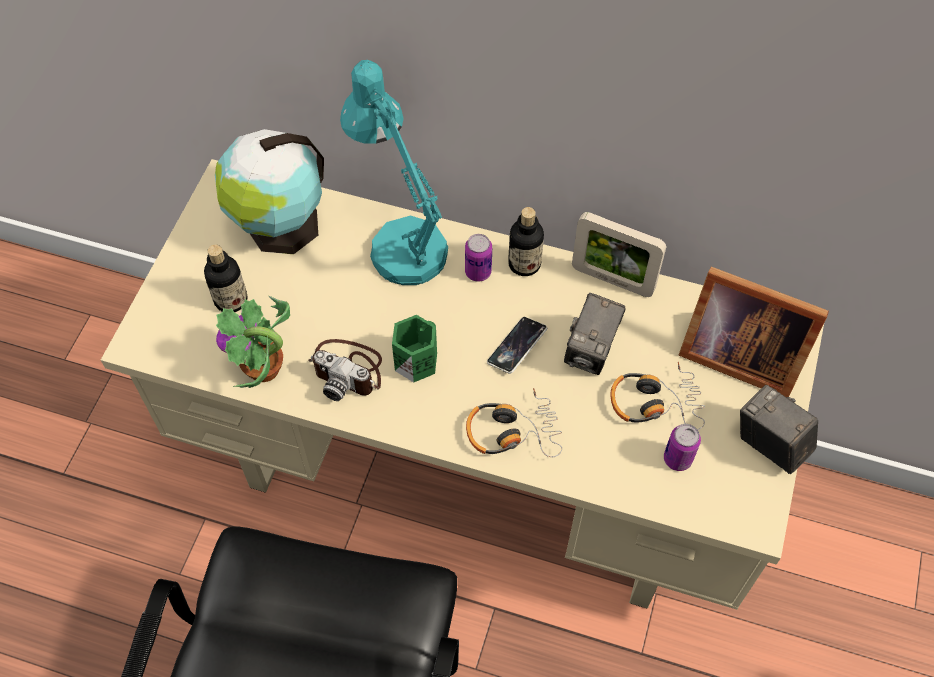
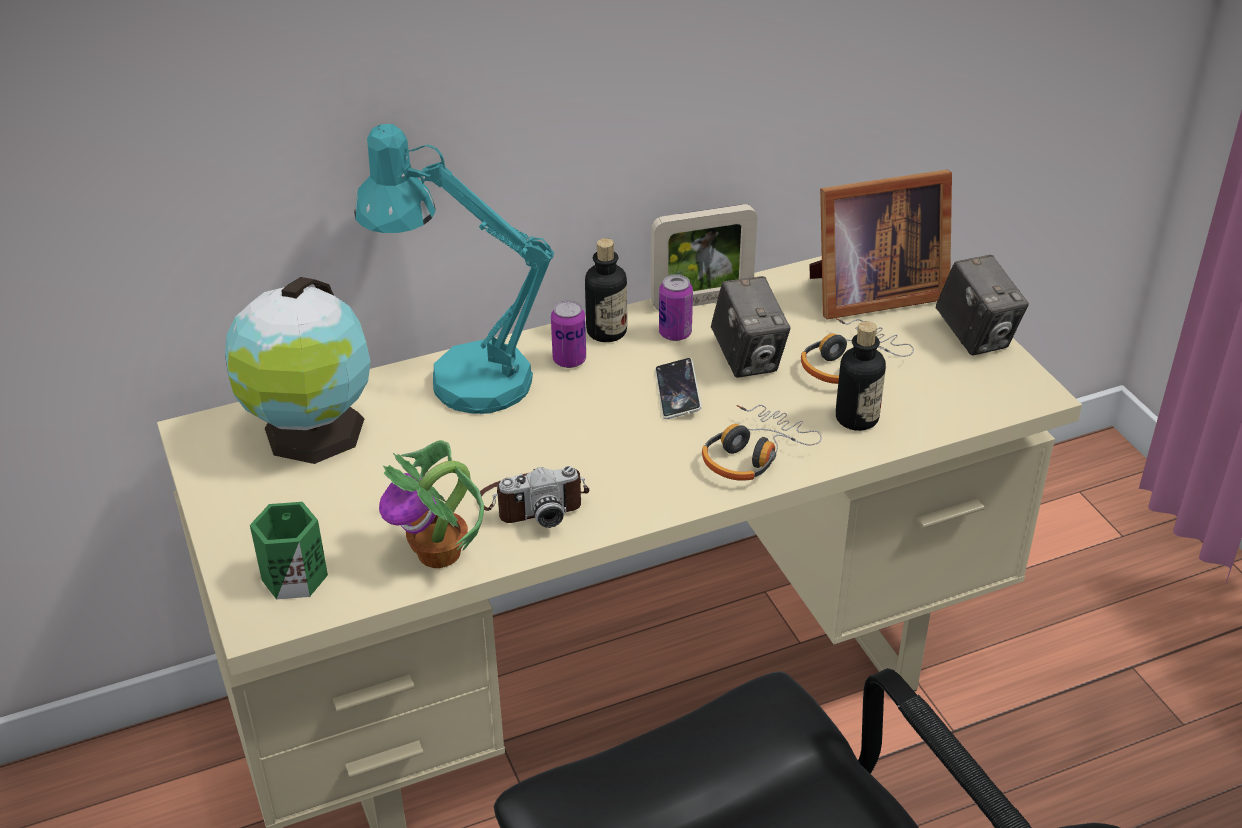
camera: 40 degrees left, 20 degrees down
bottle [204,245,248,312] -> bottle moved to [836,321,886,431]
green mug [392,315,437,382] -> green mug moved to [250,502,328,599]
can [664,424,701,471] -> can moved to [659,274,693,341]
camera [740,385,818,474] -> camera turned 120 degrees counterclockwise [936,255,1029,356]

